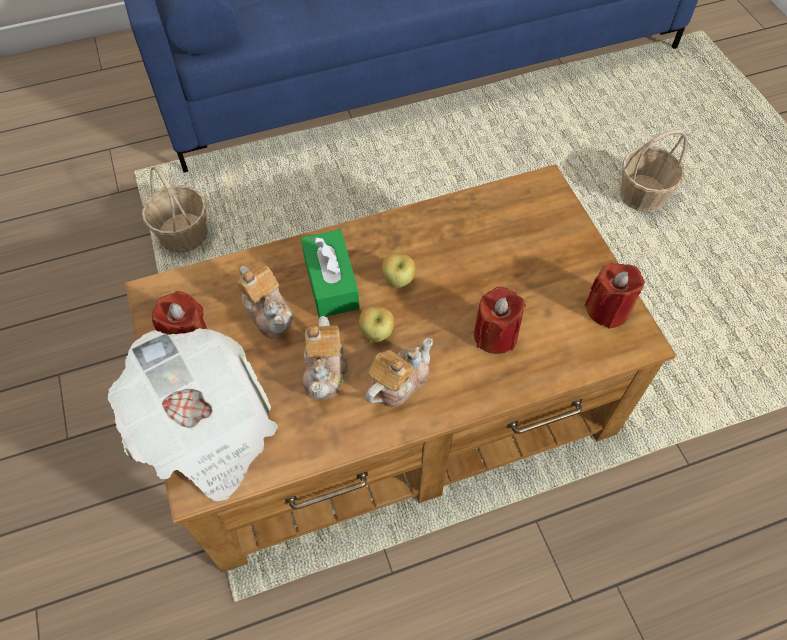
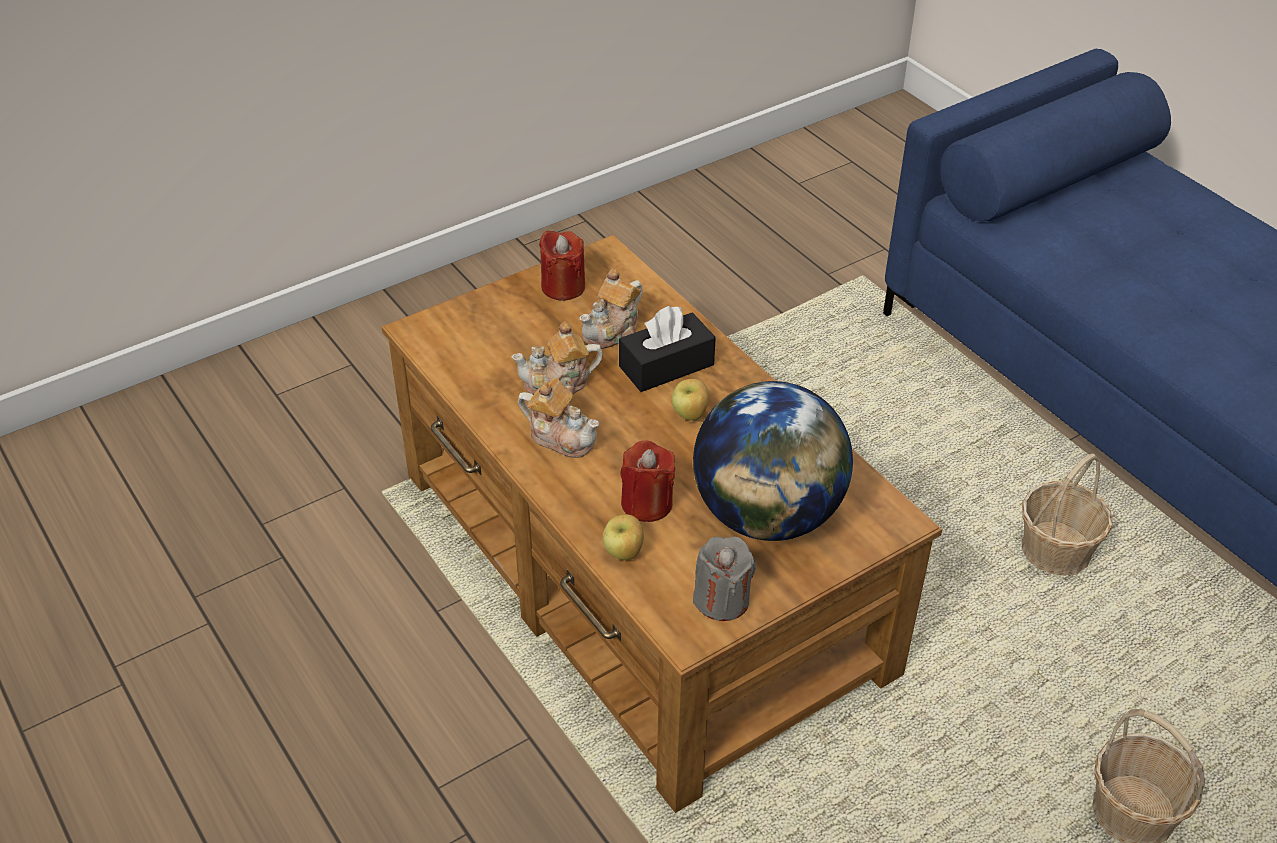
camera: 75 degrees right, 15 degrees down
newspaper [108,328,278,501] -> none
basket [142,165,208,253] -> basket moved to [1022,454,1112,576]
green tissue box [301,230,360,318] -> black tissue box [619,306,716,392]
apple [359,306,394,342] -> apple moved to [603,514,644,560]
red candle [585,263,645,329] -> grey candle [693,537,756,621]
none -> globe [693,381,853,541]

